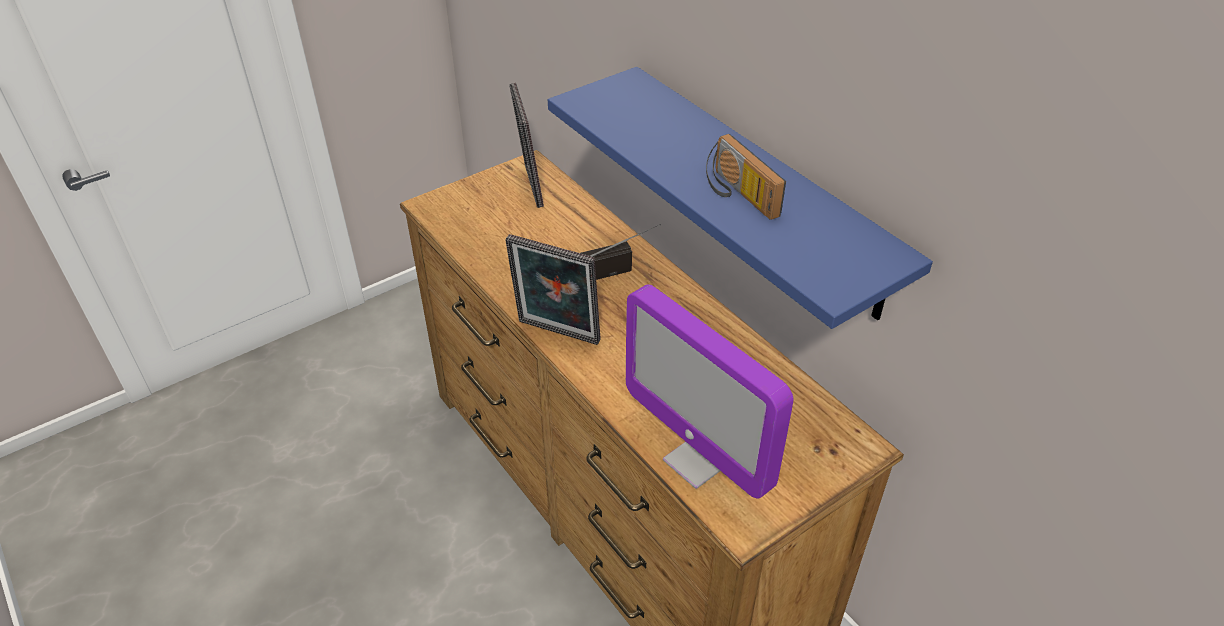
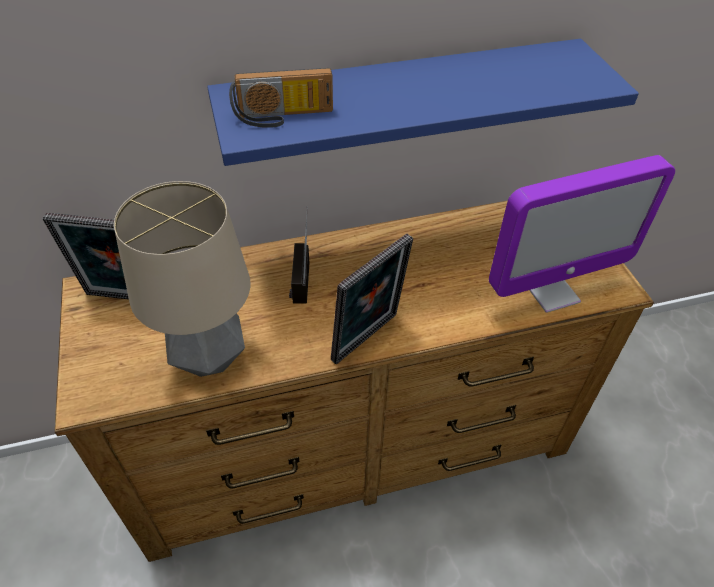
camera: 70 degrees left, 5 degrees up
radio [706,134,786,220] -> radio moved to [229,68,333,128]
none -> table lamp [114,181,251,377]

